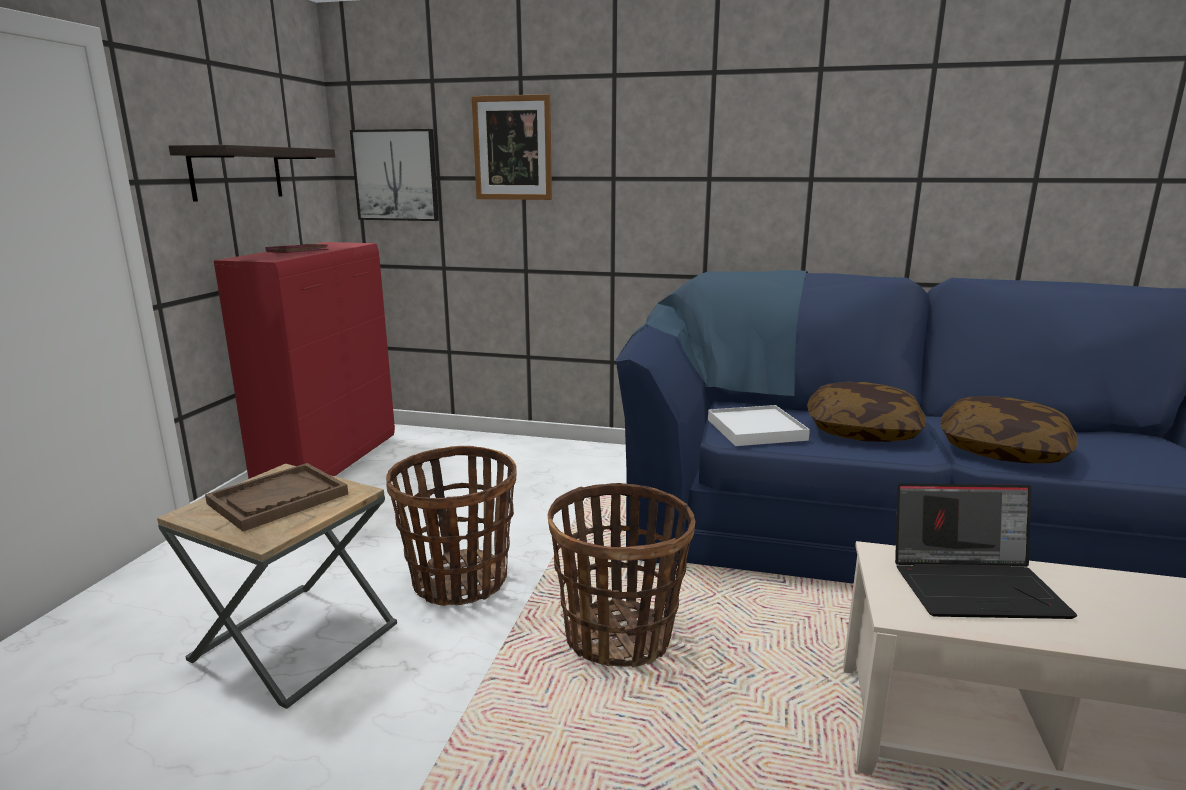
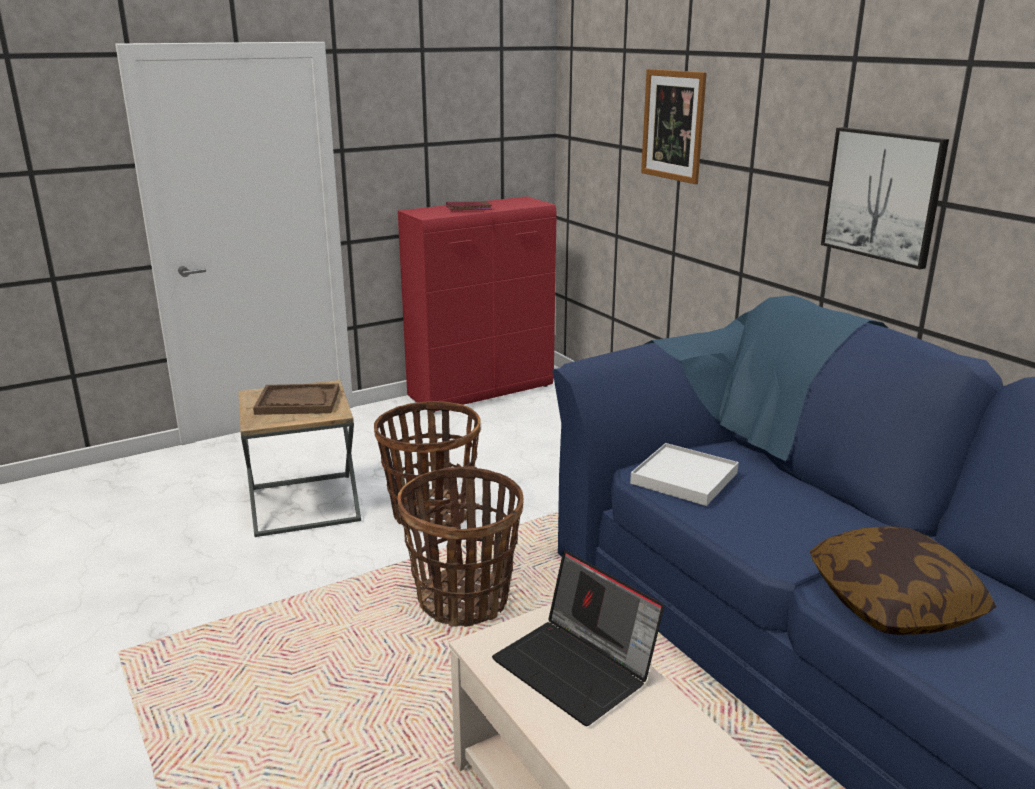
camera: 45 degrees right, 5 degrees up
shelf [169,145,335,202] -> none
picture [350,129,439,221] -> picture moved to [821,127,949,270]
pillow [807,382,926,442] -> none

